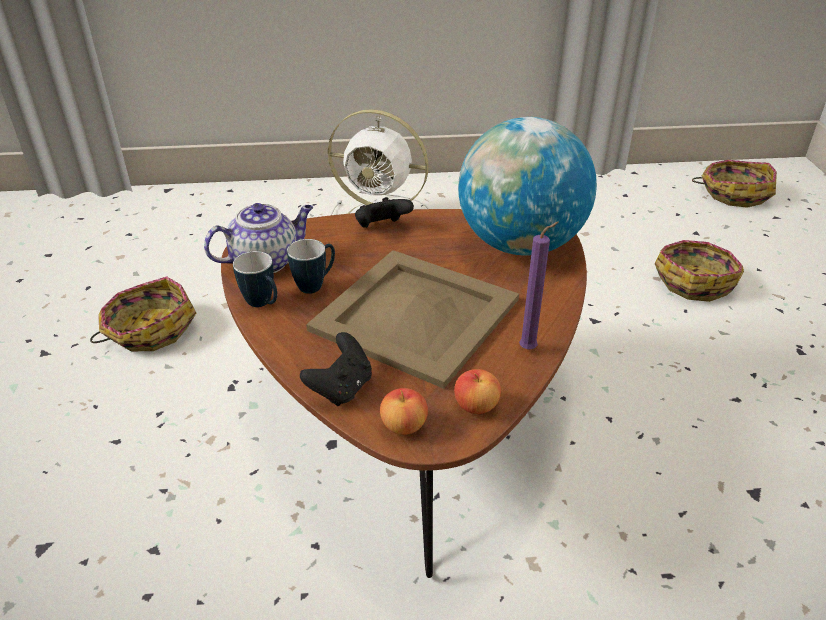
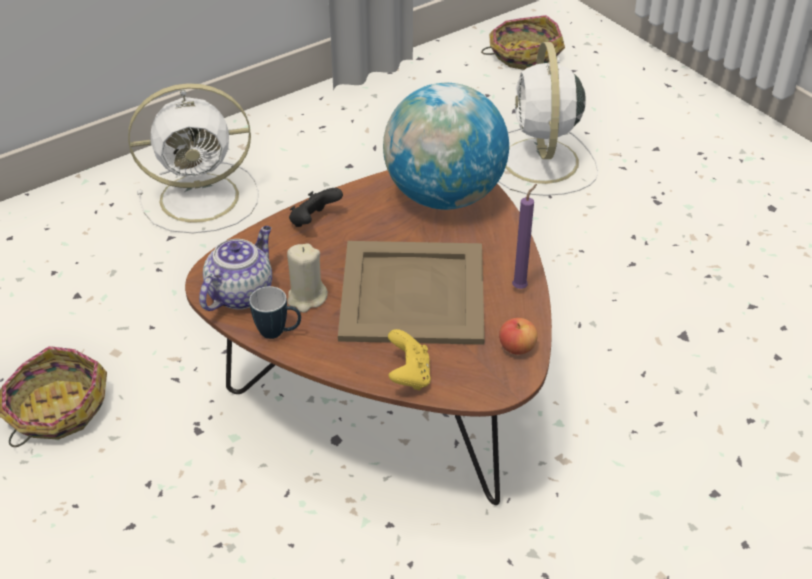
camera: 30 degrees left, 5 degrees up
mug [287,239,335,294] -> beige candle [287,243,328,313]
black game controller [300,332,372,406] -> yellow game controller [388,329,431,391]
apple [380,388,428,435] -> none
basket [655,240,744,302] -> white fan [498,42,599,196]

